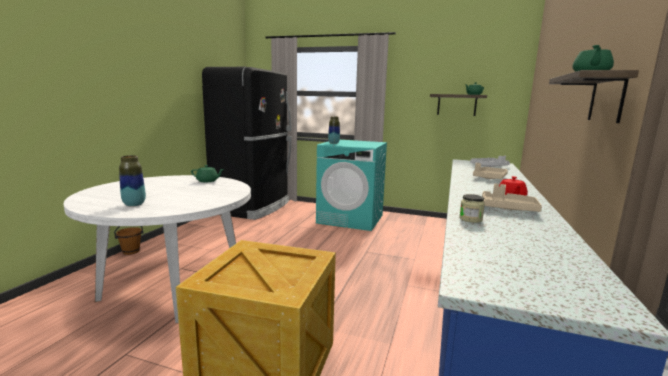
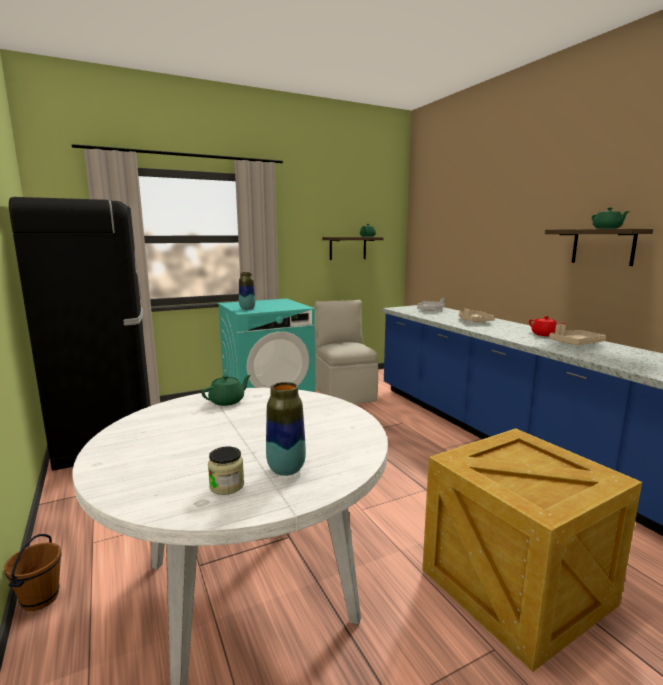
camera: 45 degrees left, 0 degrees up
jar [459,194,485,223] -> jar moved to [208,446,244,495]
none -> beige chair [313,300,378,404]

